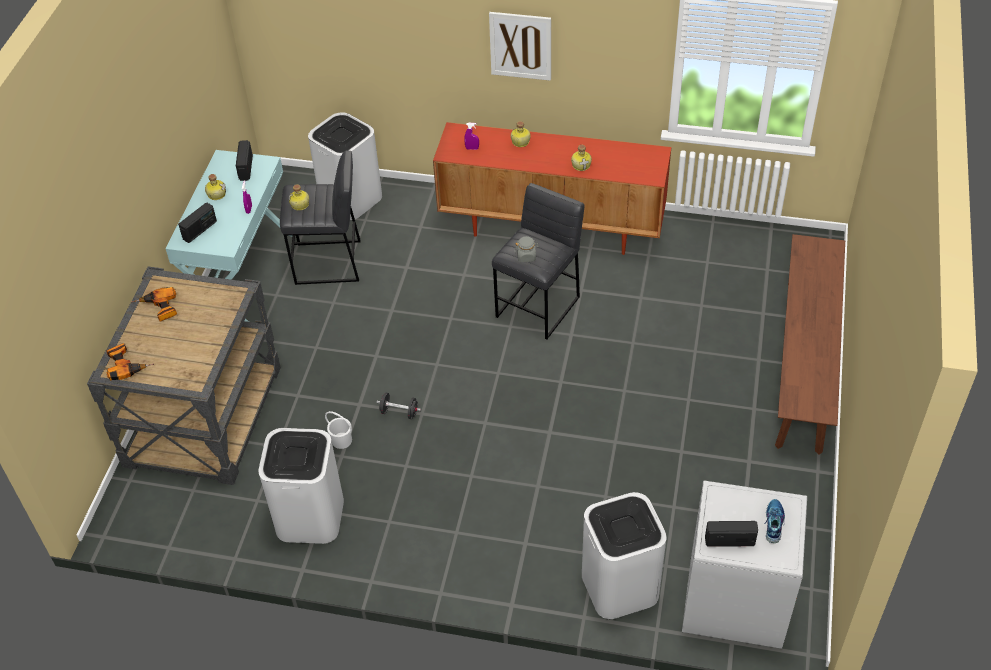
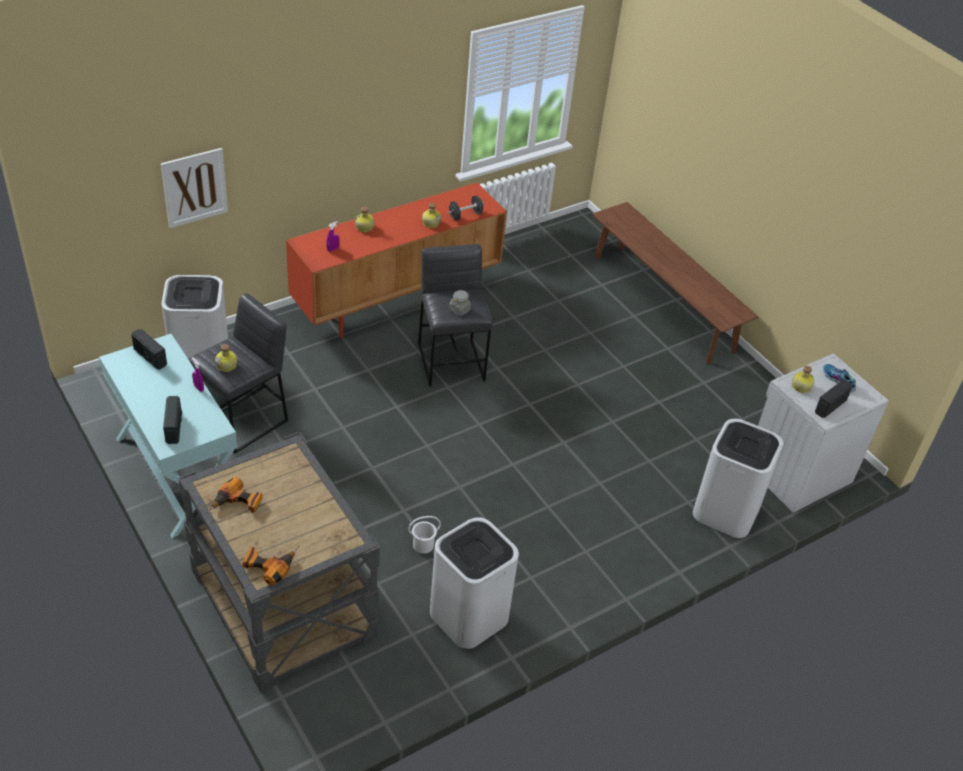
camera: 50 degrees left, 5 degrees down
bottle [205,174,226,200] -> bottle moved to [792,366,815,393]
black dumbbell [377,393,421,419] -> black dumbbell moved to [448,195,484,221]
picture [489,12,551,81] -> picture moved to [161,148,228,228]

